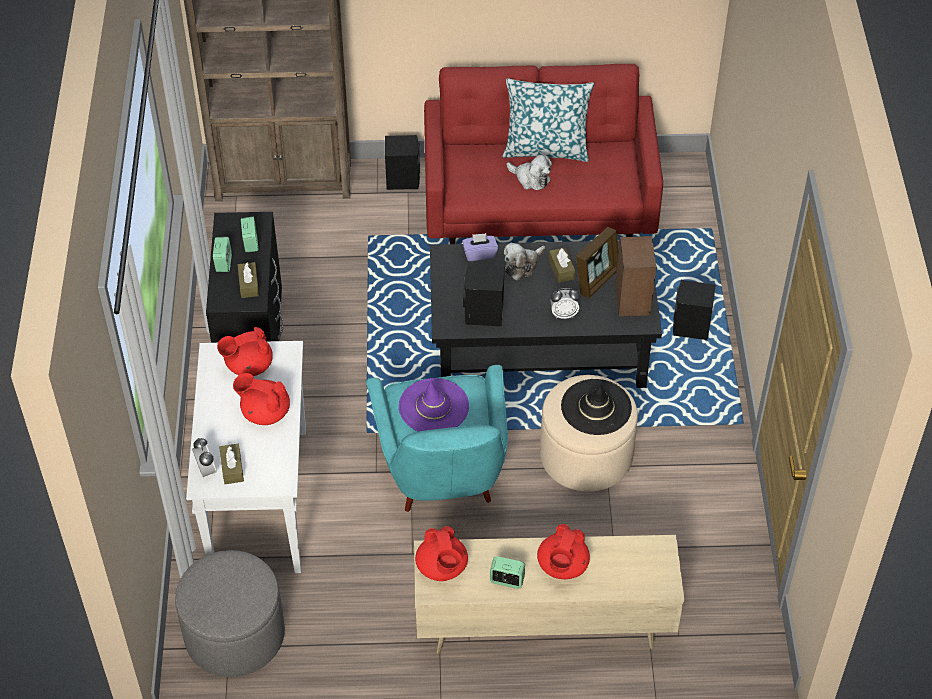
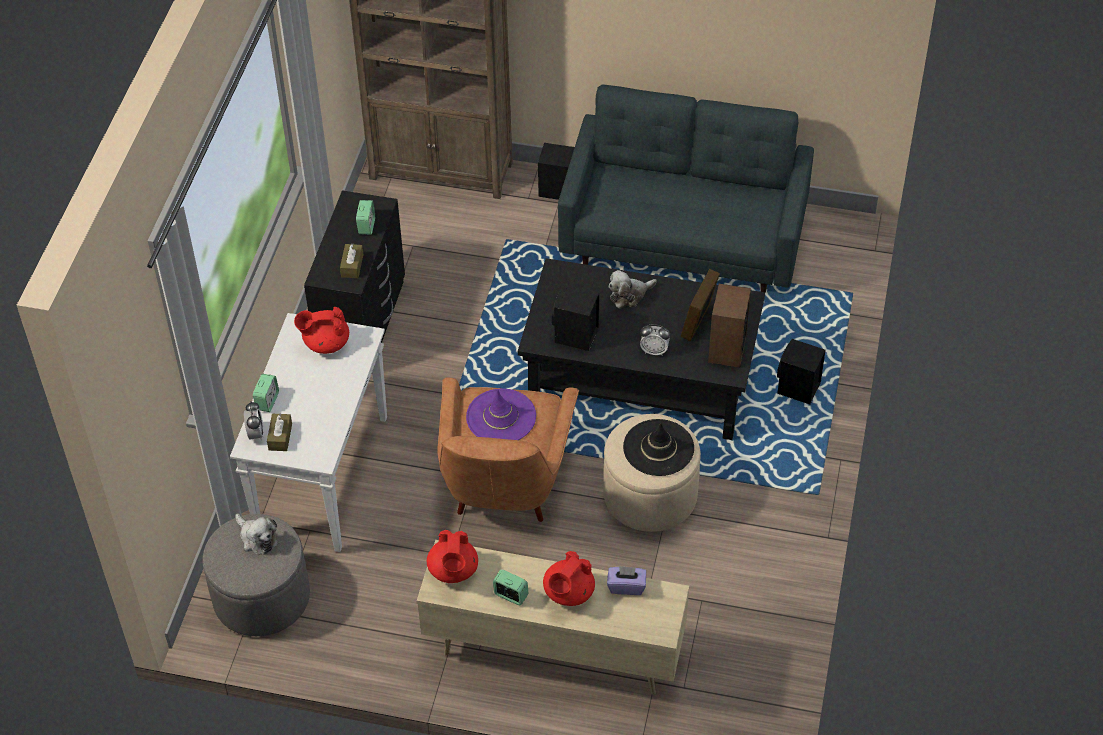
camera: 15 degrees right, 0 degrees up
alarm clock [213,237,232,272] -> alarm clock moved to [253,374,279,412]
red teapot [233,373,290,425] -> none
turquoise armchair [366,365,508,512] -> brown armchair [438,378,579,522]
red sofa [424,64,663,244] -> grey sofa [558,84,814,293]
purple tissue box [462,233,498,261] -> purple tissue box moved to [607,566,646,595]
pillow [503,78,594,162] -> none
plush toy [506,155,552,190] -> plush toy moved to [235,514,278,555]
brown tissue box [549,248,575,283] -> none
picture frame [576,227,618,298] -> picture frame turned 150 degrees clockwise [681,269,720,341]

